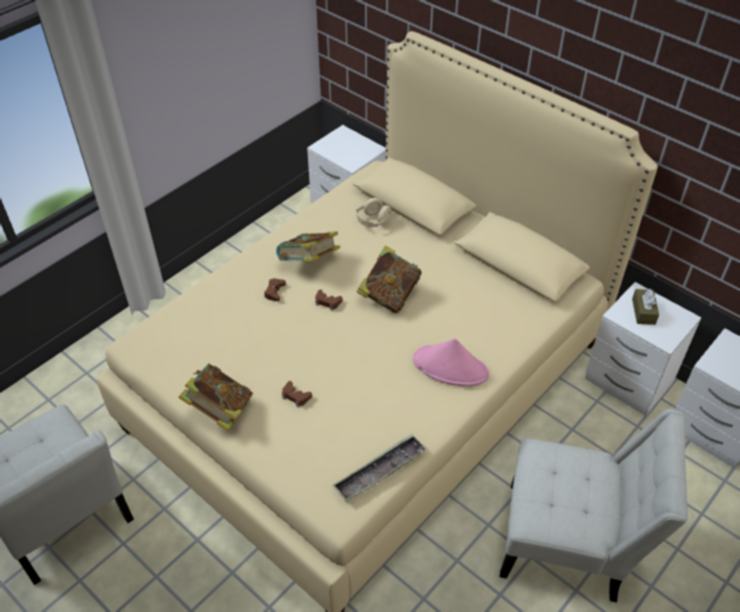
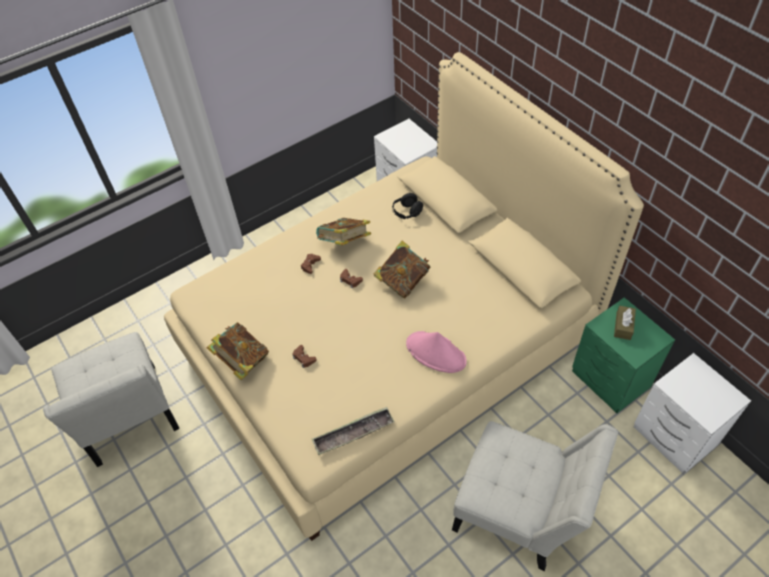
camera: 15 degrees right, 5 degrees up
beige headphones [356,198,391,228] -> black headphones [392,193,423,219]
white nightstand [585,282,702,416] -> green nightstand [572,297,675,413]

